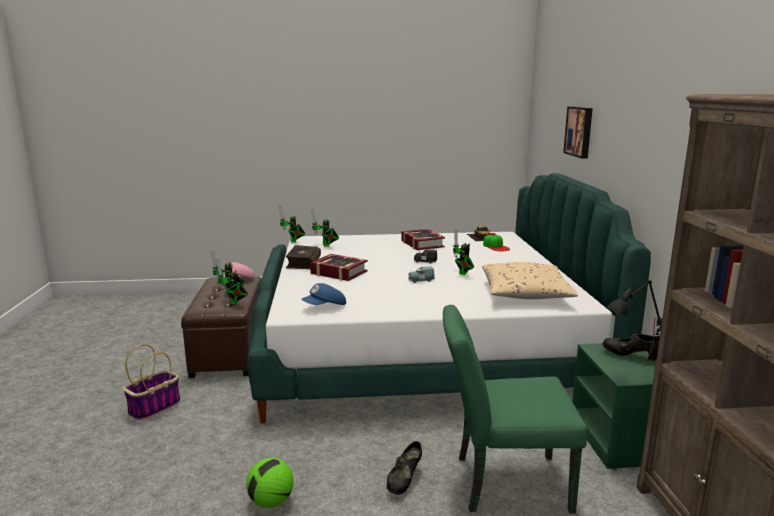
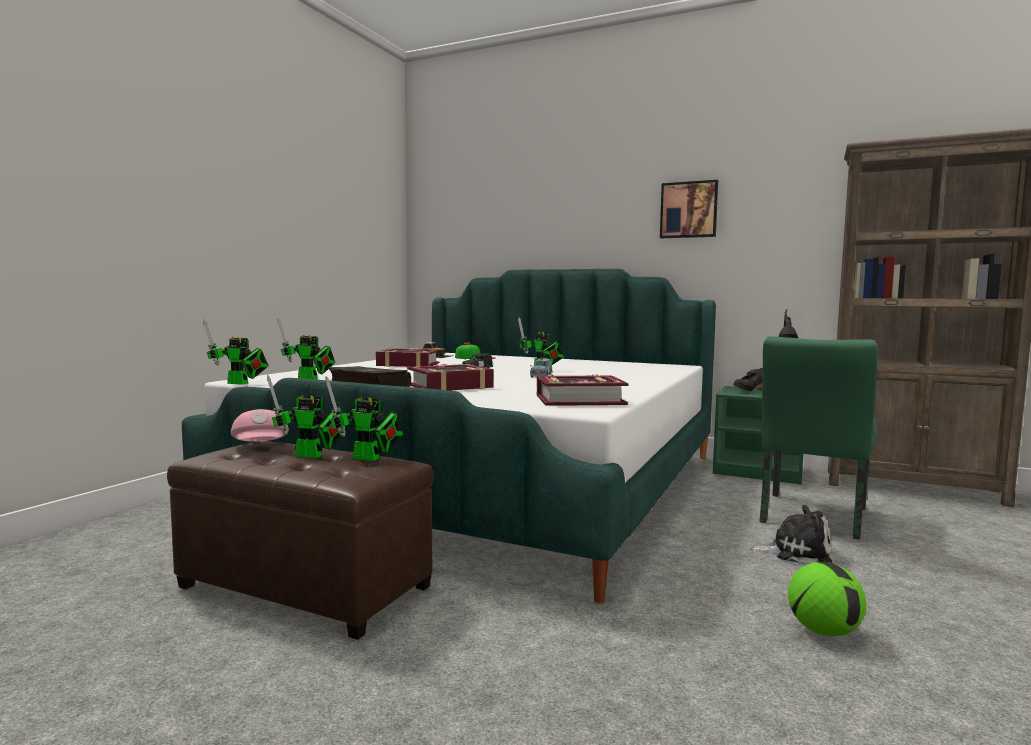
camera: 60 degrees left, 10 degrees down
basket [123,344,181,421] -> none
blue cap [301,283,346,305] -> book [537,375,628,406]
black shoe [386,441,422,495] -> plush toy [750,505,832,564]
beige pillow [482,262,578,299] -> none
picture [563,106,593,159] -> picture moved to [660,180,718,238]

